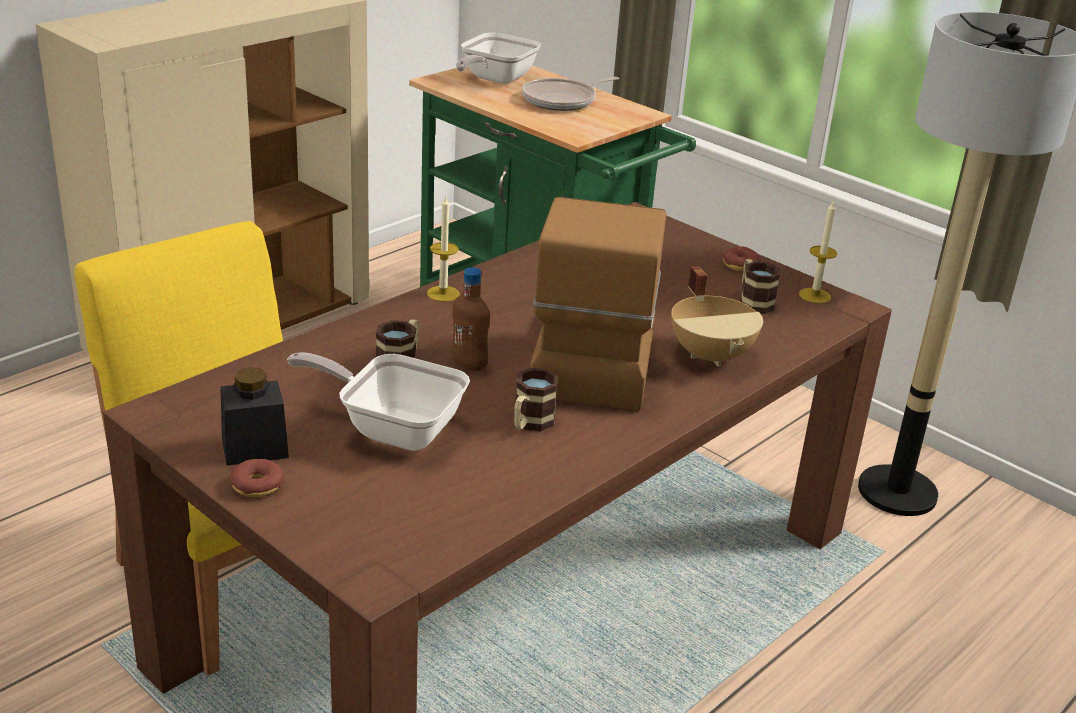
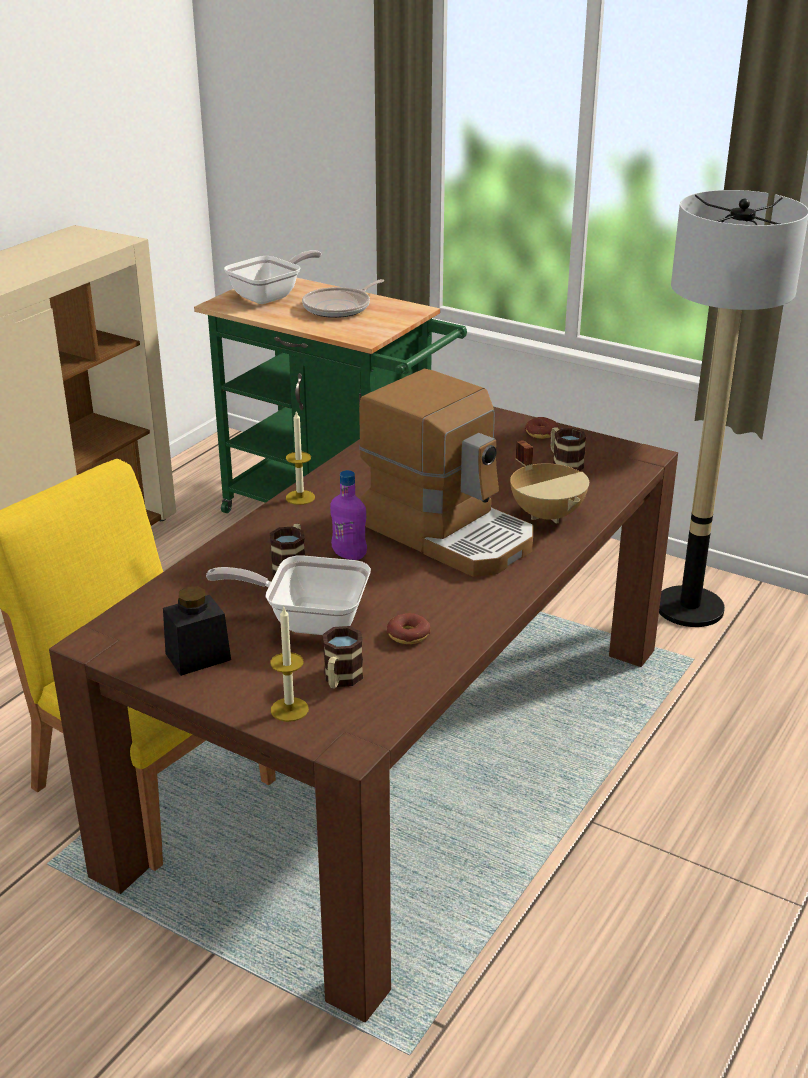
camera: 10 degrees left, 0 degrees up
donut [229,459,283,497] -> donut moved to [386,613,430,644]
brown bottle [451,267,490,371] -> purple bottle [330,470,367,560]
frying pan [456,32,541,84] -> frying pan turned 150 degrees counterclockwise [224,250,322,304]
mug [514,368,558,431] -> mug moved to [323,626,363,689]
coffee machine [530,197,666,411] -> coffee machine turned 135 degrees clockwise [359,369,533,577]
candle [799,202,837,304] -> candle moved to [271,607,309,722]

